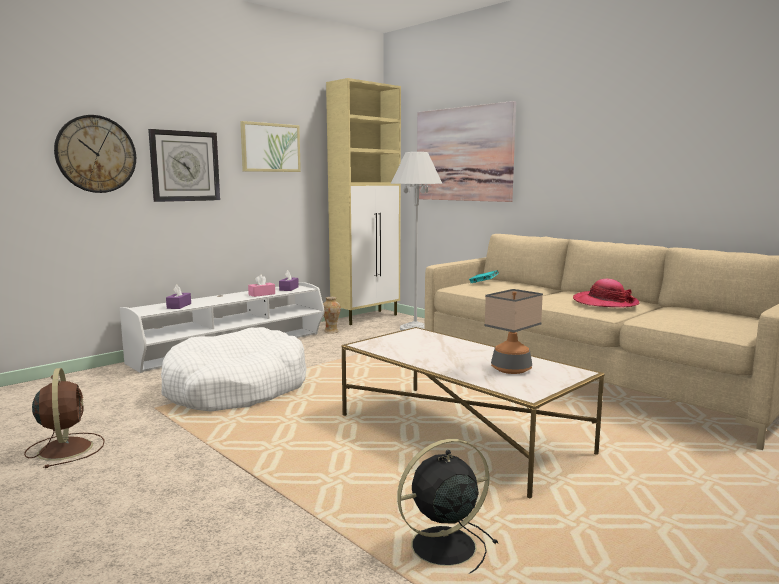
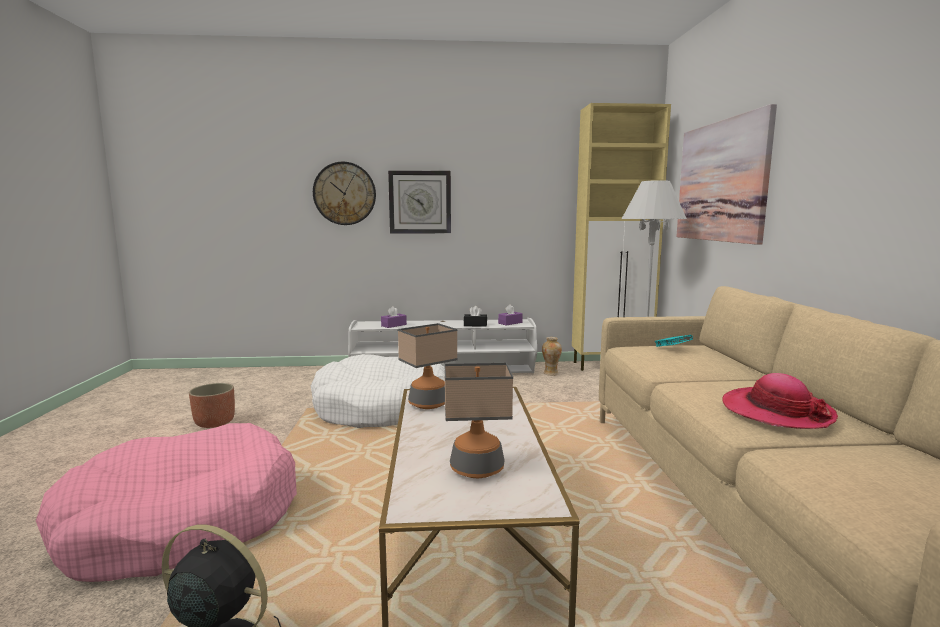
camera: 40 degrees right, 0 degrees up
brown fan [24,368,105,468] -> planter [189,383,235,428]
picture [240,121,301,172] -> none
pink tissue box [248,275,275,297] -> black tissue box [464,306,487,327]
none -> pink dog bed [36,423,297,582]
none -> table lamp [398,323,458,409]

